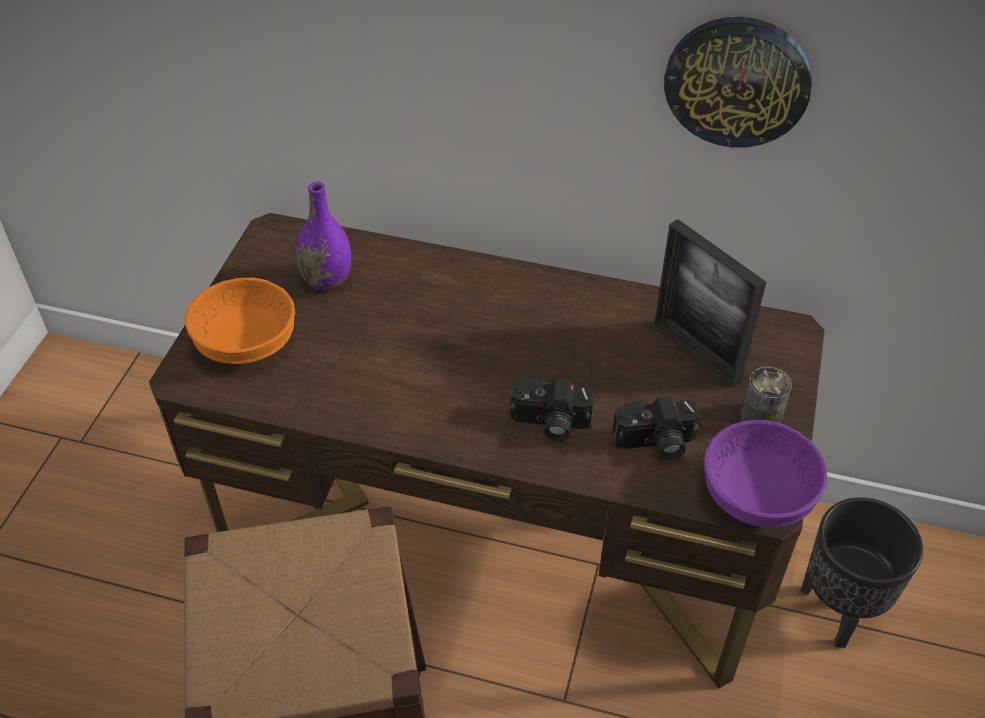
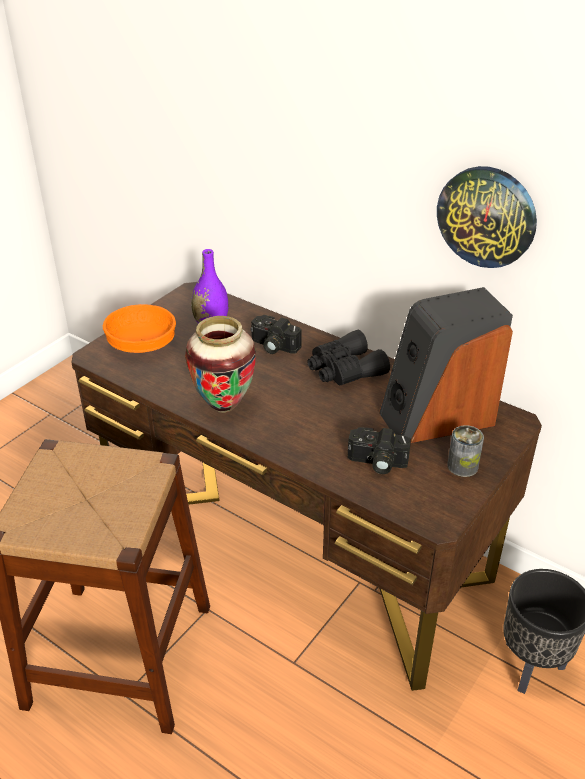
camera: 20 degrees right, 10 degrees down
camera [510,378,594,441] -> camera moved to [250,315,302,354]
picture frame [654,219,766,388] -> speaker [379,287,513,443]
purple bowl [704,420,828,527] -> none
none -> vase [185,316,256,413]
none -> black binoculars [307,330,390,386]

